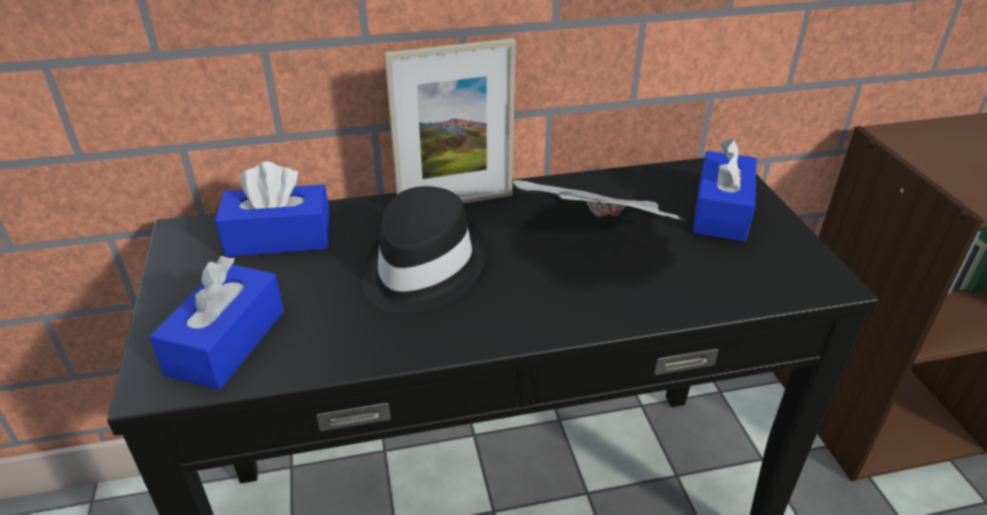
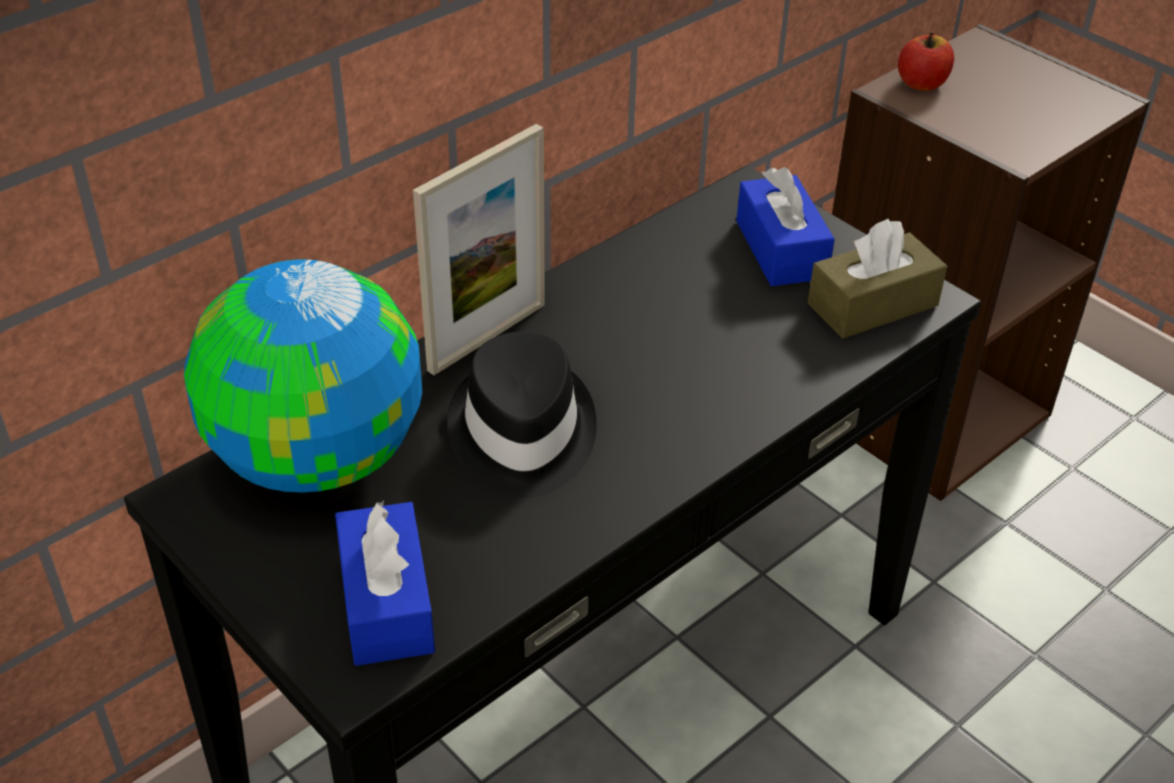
camera: 30 degrees left, 5 degrees up
blue tissue box [215,161,330,257] -> globe [184,259,422,493]
newspaper [513,180,686,221] -> none
none -> brown tissue box [808,219,947,339]
none -> apple [898,32,954,91]

